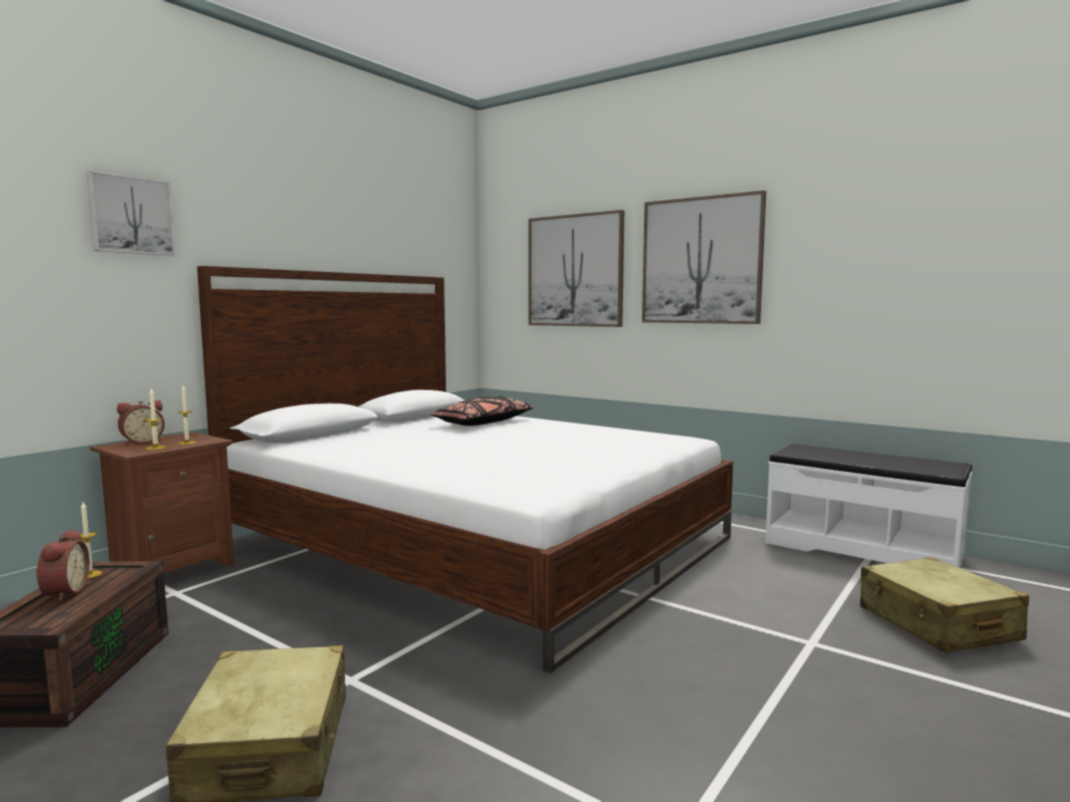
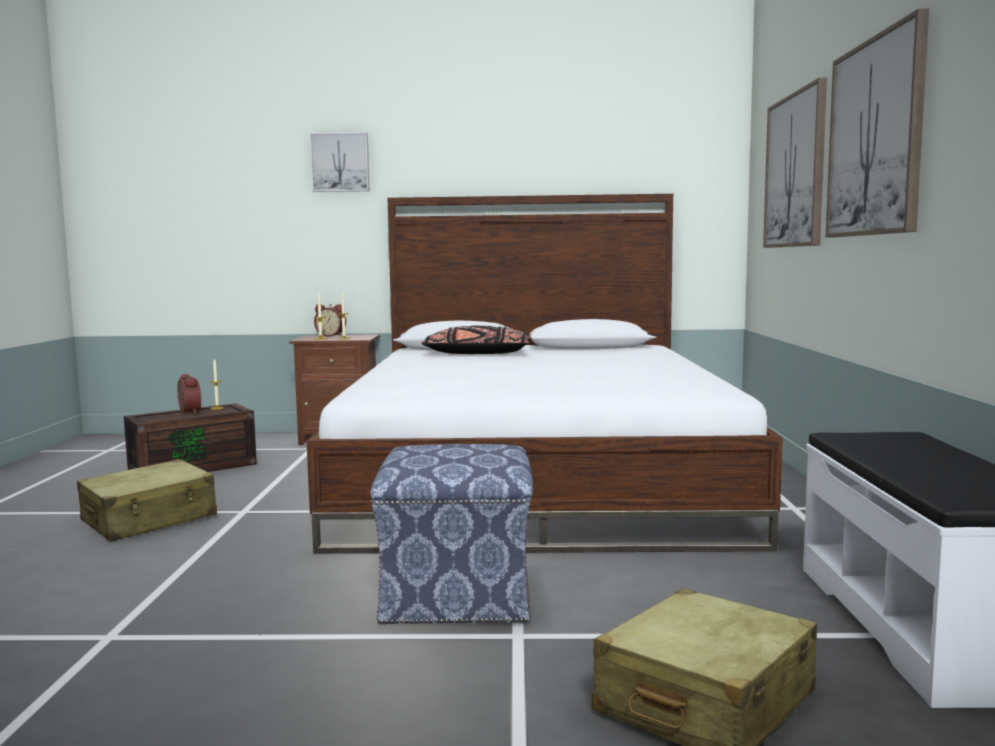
camera: 55 degrees right, 0 degrees up
alarm clock [36,529,90,601] -> alarm clock turned 75 degrees counterclockwise [177,374,201,414]
black pillow [431,396,534,426] -> black pillow moved to [422,325,532,354]
none -> ottoman [370,444,533,625]

